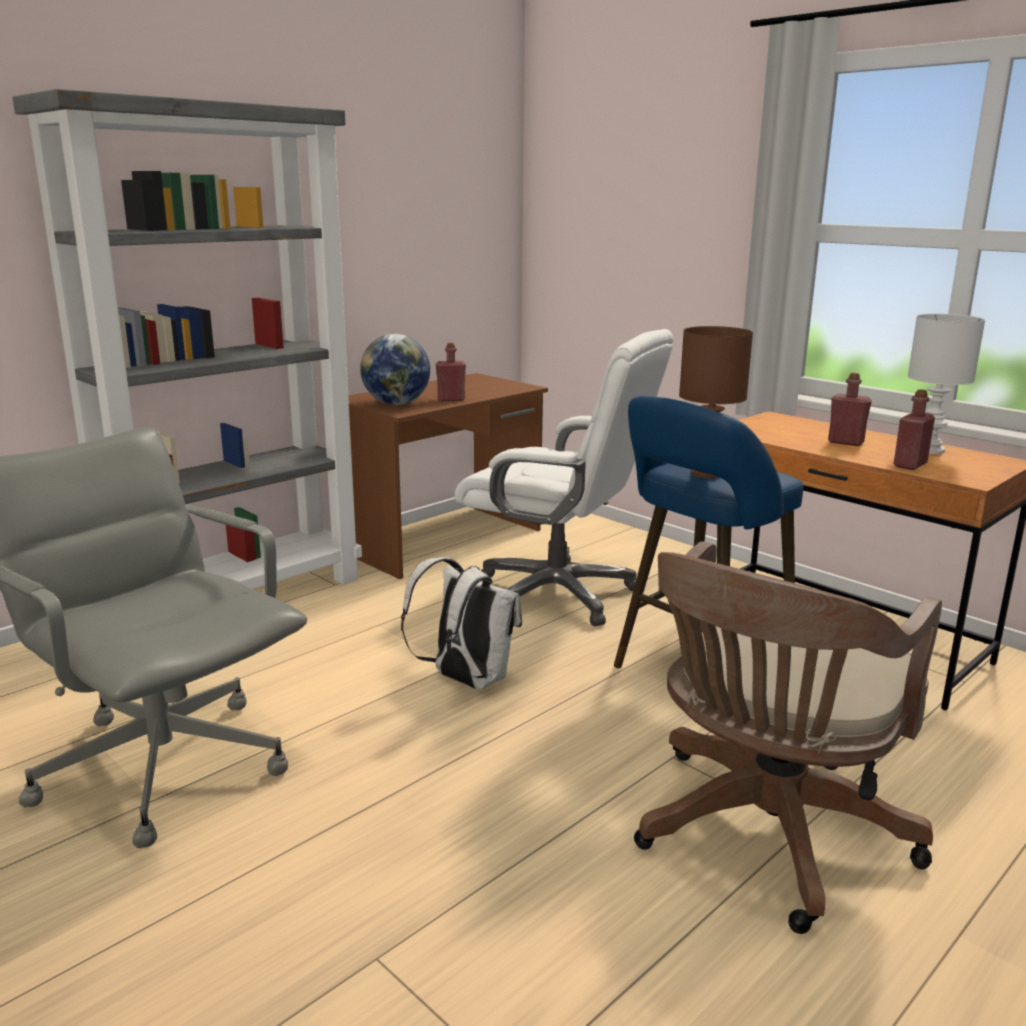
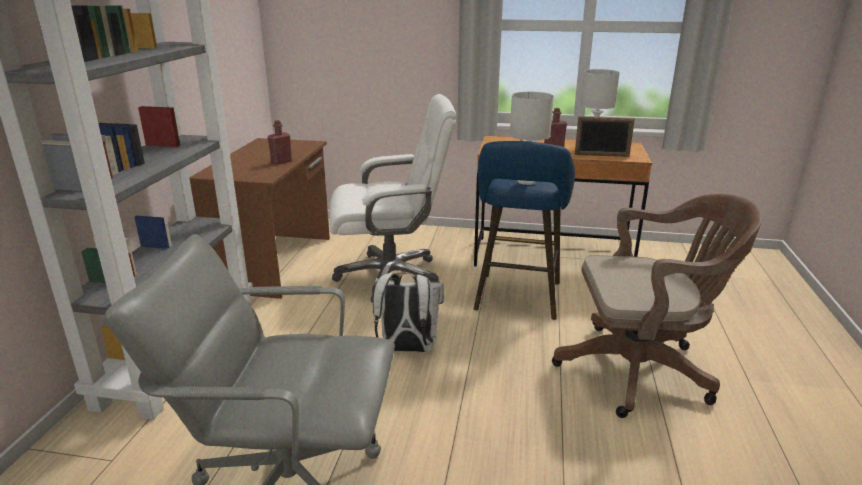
camera: 35 degrees left, 5 degrees up
globe [360,334,430,405] -> none
brown office chair [634,541,942,934] -> brown office chair turned 90 degrees counterclockwise [552,194,763,418]
brown table lamp [679,326,753,478] -> white table lamp [510,92,554,185]
red bottle [894,390,935,470] -> picture frame [575,117,635,157]

